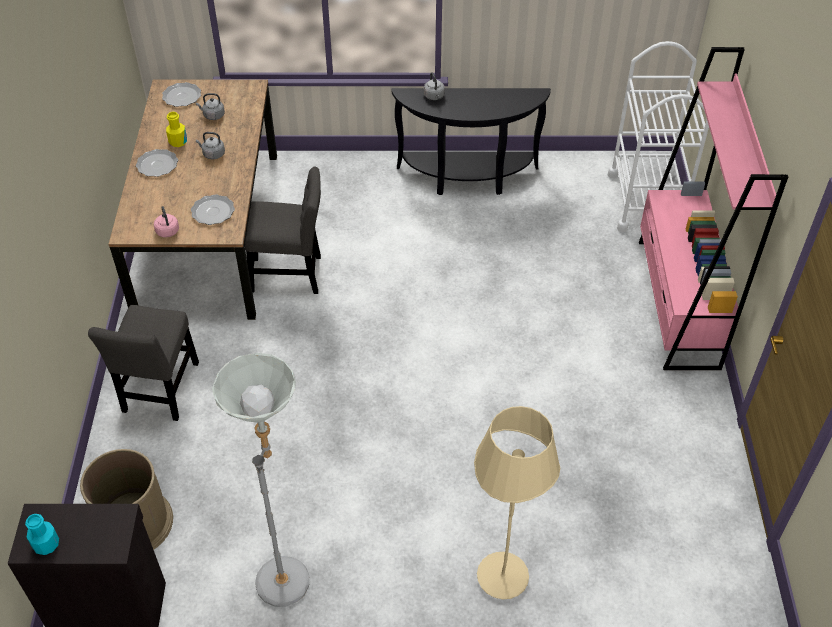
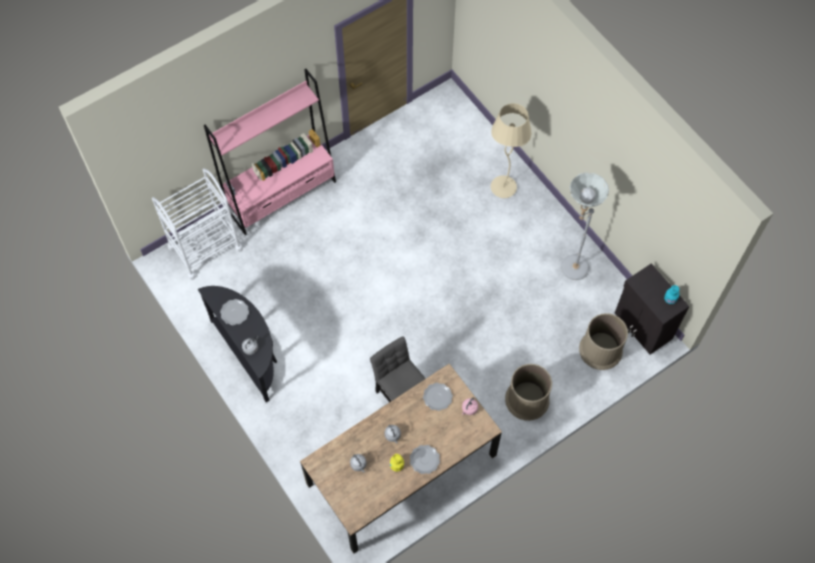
camera: 125 degrees left, 15 degrees up
grey chair [88,305,199,421] -> brown trash can [505,364,552,421]
plate [162,82,201,107] -> plate moved to [220,299,249,325]

